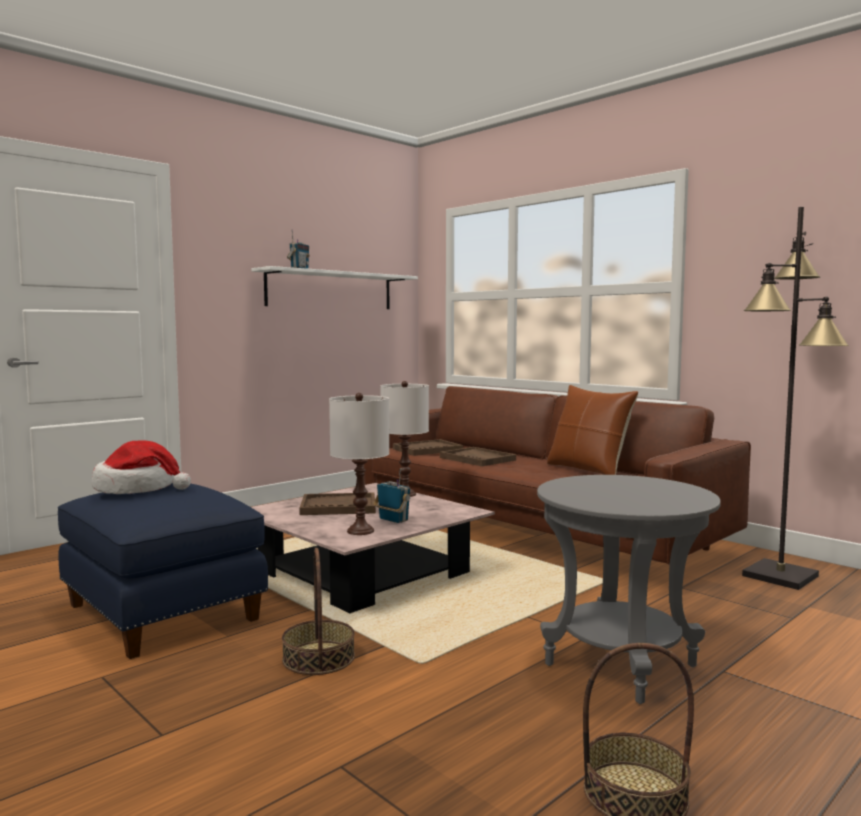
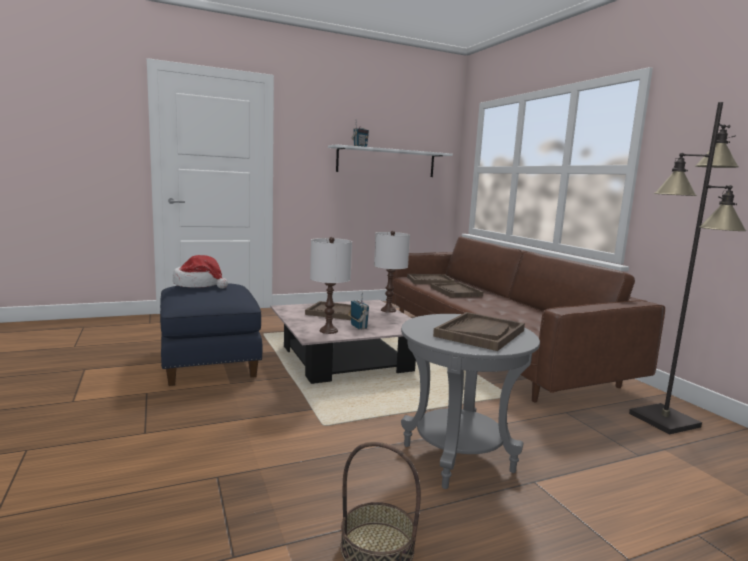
camera: 20 degrees right, 5 degrees up
basket [282,548,355,675] -> none
brown pillow [547,385,638,475] -> none
none -> brown tray [433,312,525,351]

